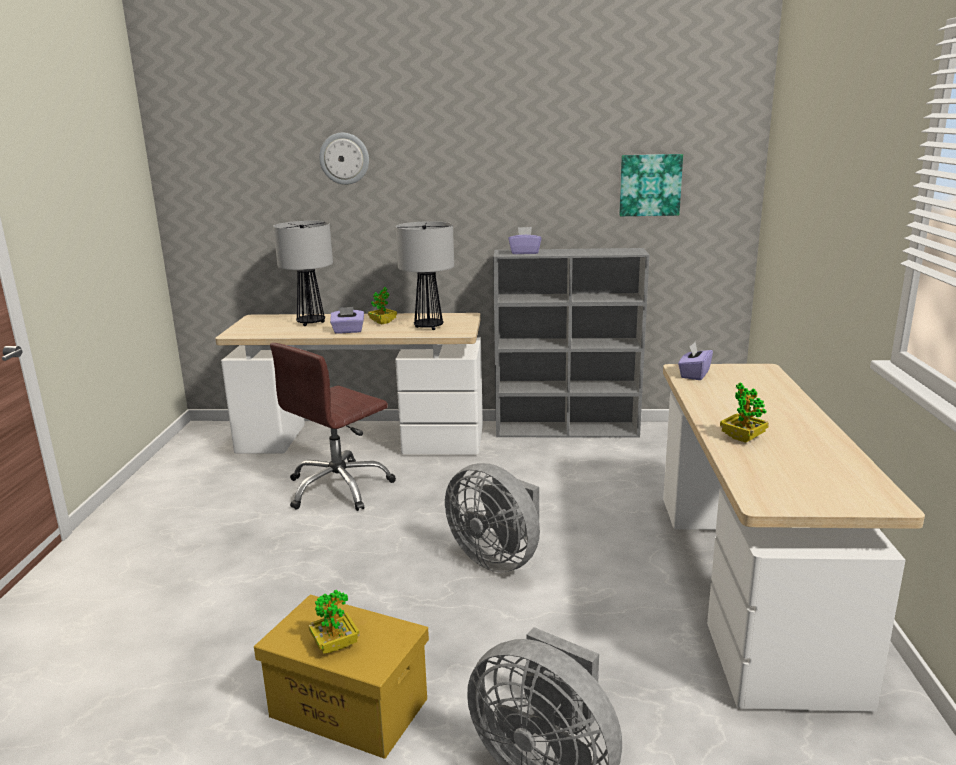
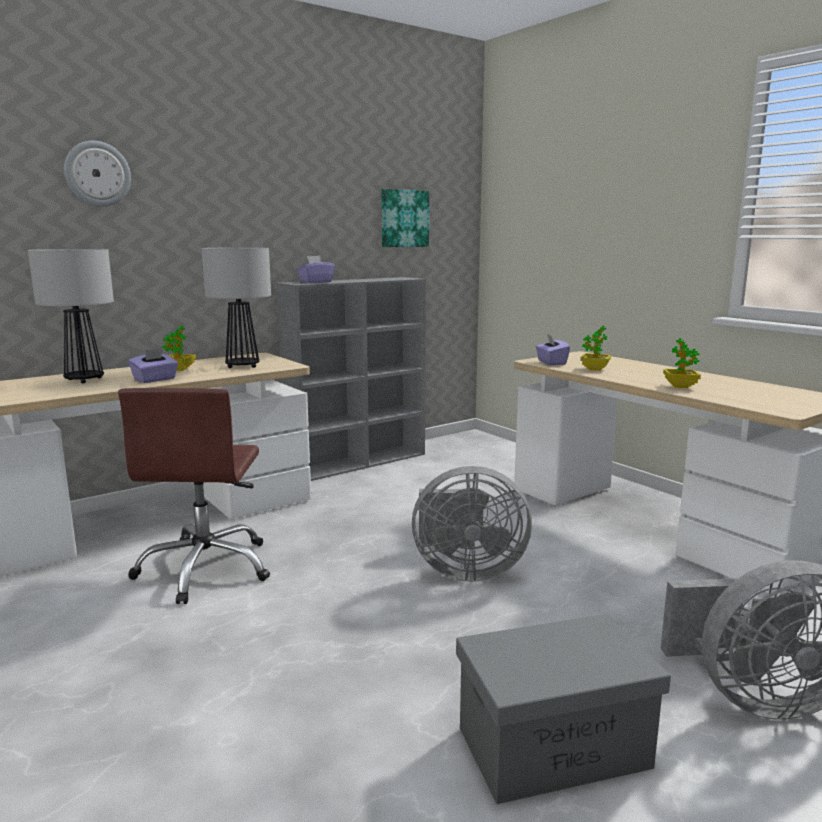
camera: 40 degrees left, 5 degrees down
yellow storage box [254,595,429,759] -> grey storage box [456,614,671,804]
potted plant [309,590,360,654] -> potted plant moved to [580,325,611,371]

